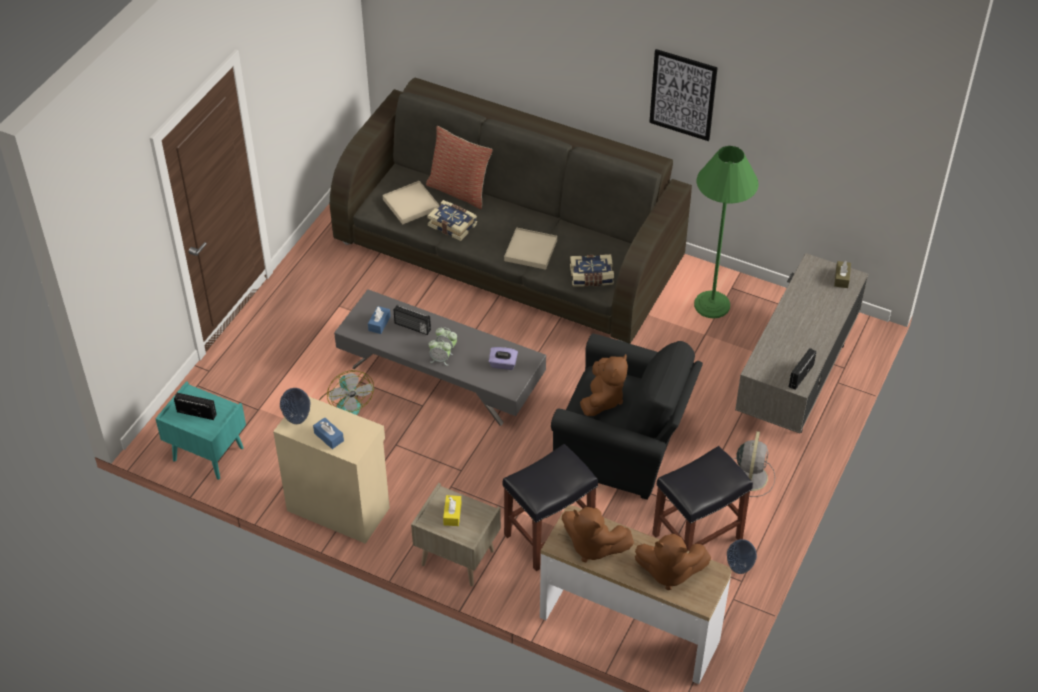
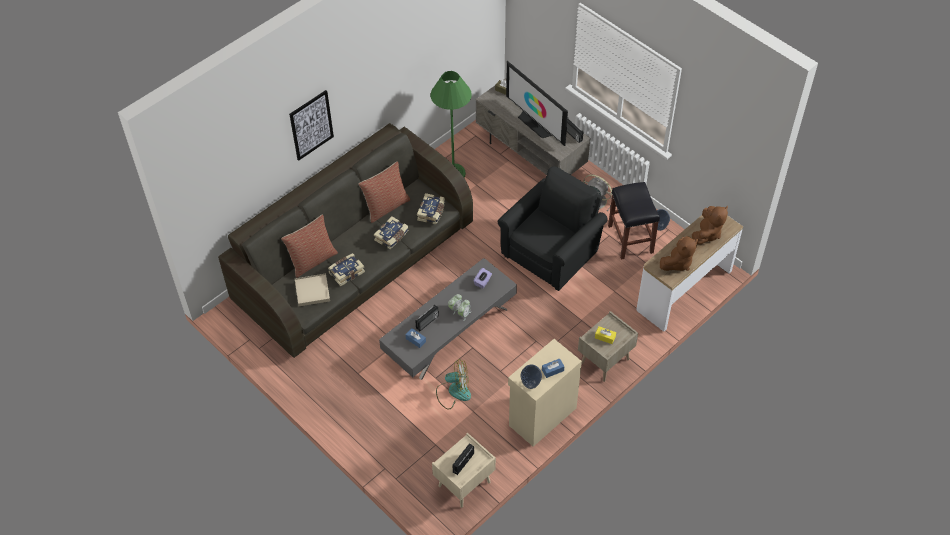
camera: 70 degrees left, 5 degrees up
turquoise nightstand [155,381,246,480] -> beige nightstand [432,433,496,508]
black stool [503,444,598,571] -> none
beige tray [504,227,557,270] -> book [374,216,408,249]
brown plush toy [580,354,628,416] -> none
picture [649,49,718,141] -> picture moved to [289,90,334,161]
none -> pillow [358,161,410,223]
none -> television [506,61,568,146]

